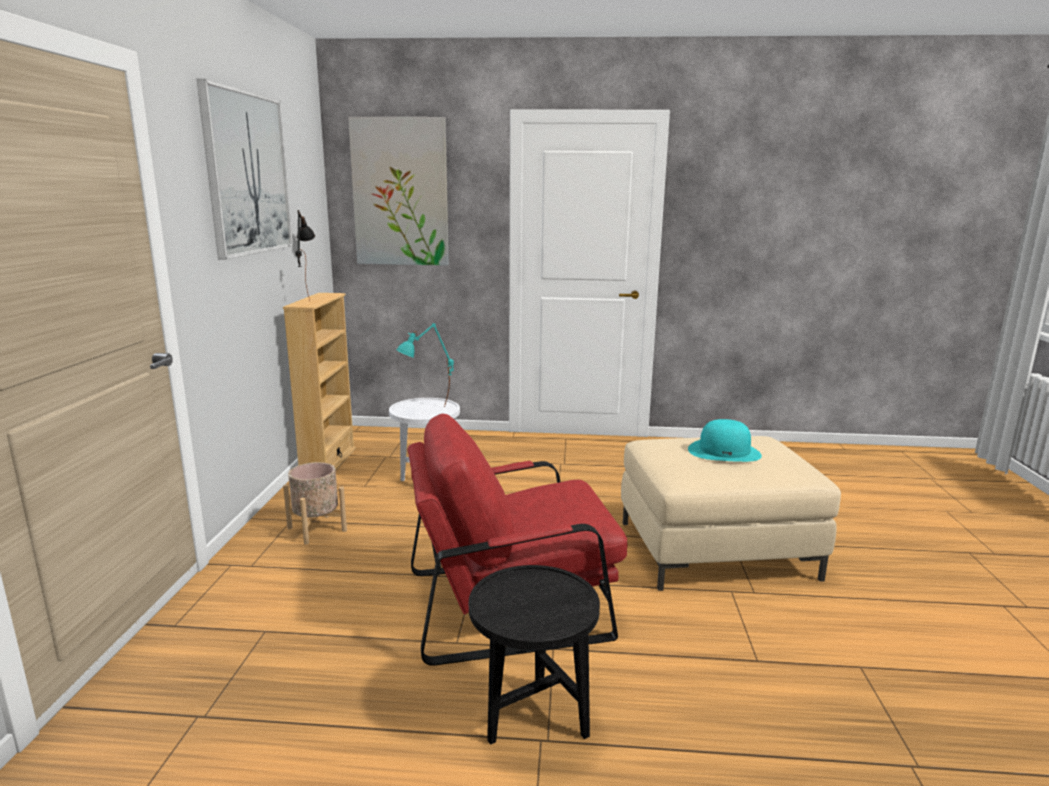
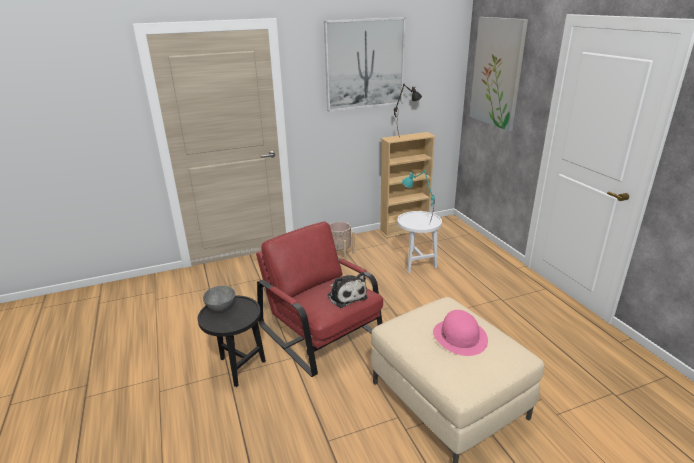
camera: 65 degrees right, 10 degrees up
turquoise hat [688,419,762,462] -> pink hat [433,310,488,356]
none -> grey bowl [203,286,235,311]
none -> plush toy [328,272,367,308]

